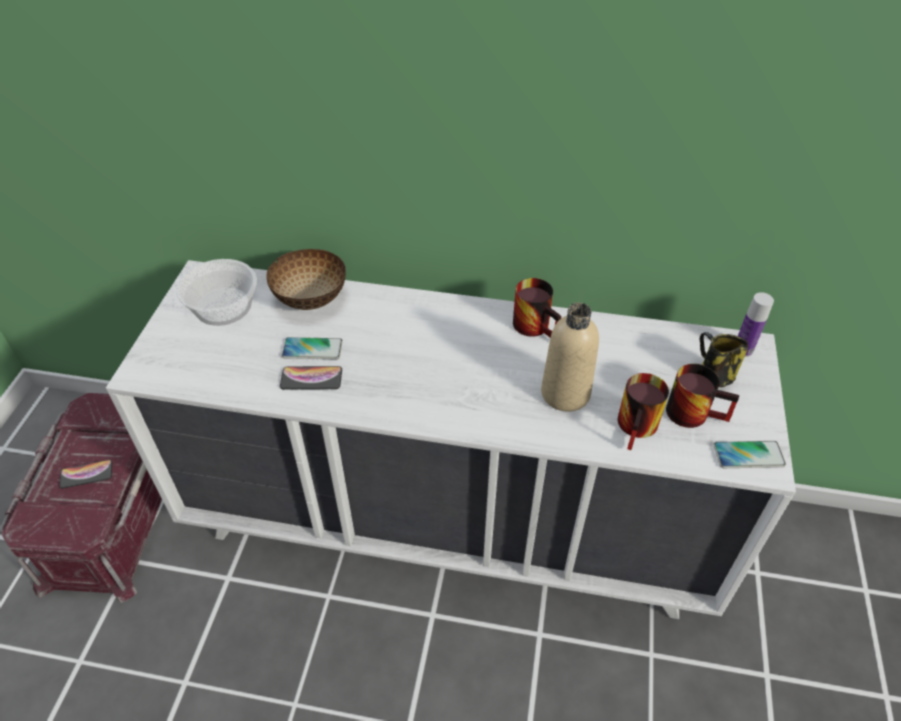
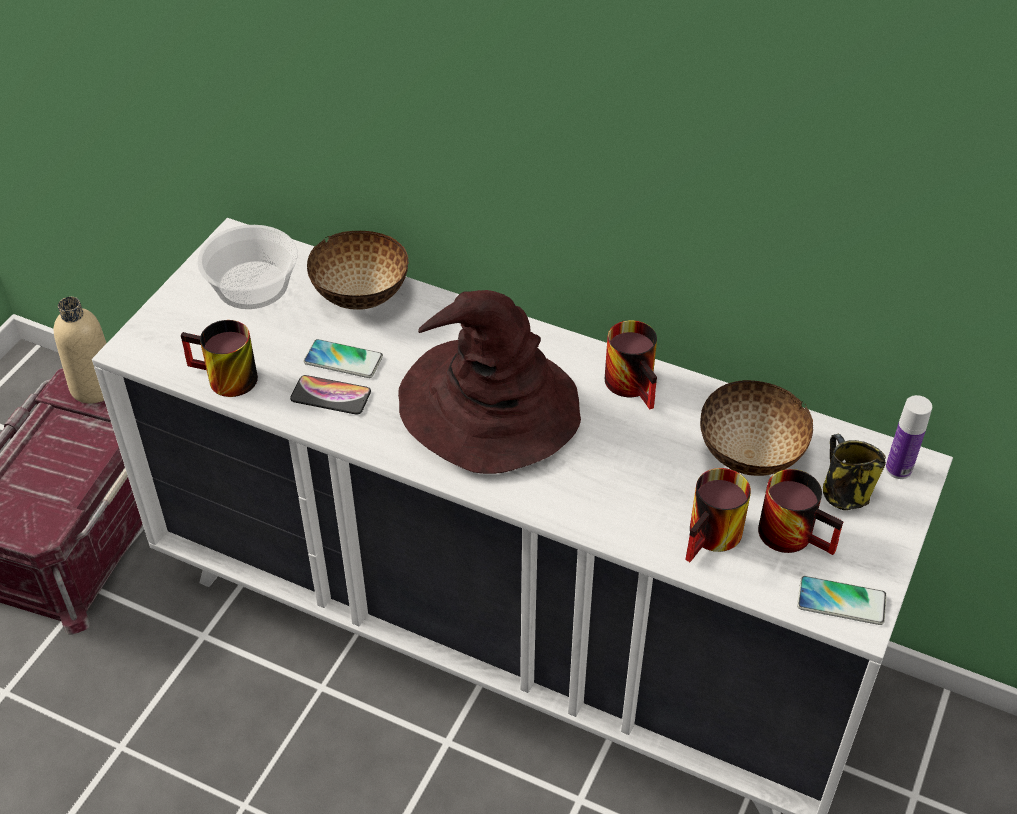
camera: 15 degrees right, 0 degrees up
phone [59,459,112,489] -> none
beige bottle [541,303,599,412] -> beige bottle moved to [54,297,107,404]
none -> mug [181,320,258,397]
none -> brown hat [398,290,581,474]
none -> bowl [700,380,813,476]

